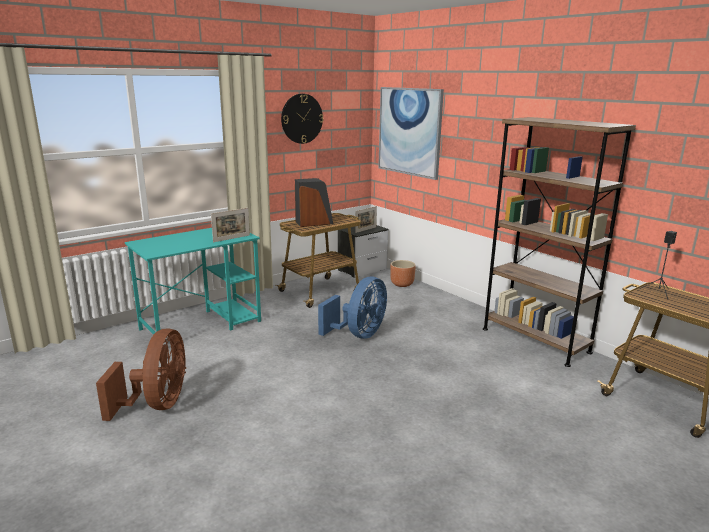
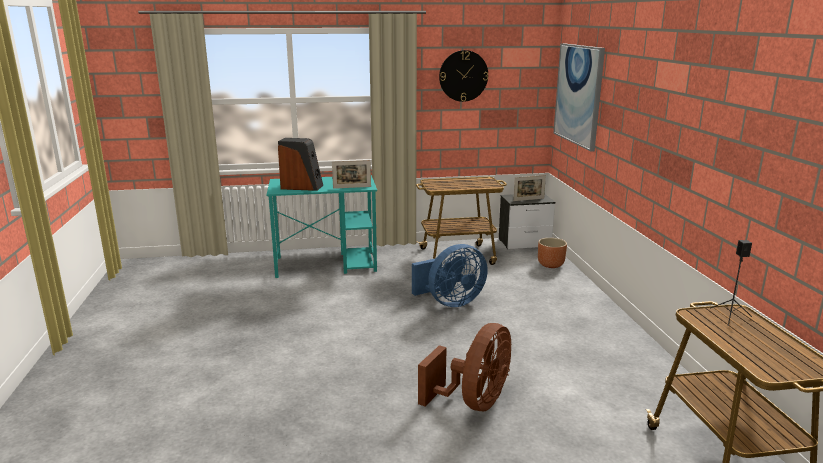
camera: 30 degrees right, 0 degrees up
brown fan [96,328,186,421] -> brown fan moved to [418,323,511,411]
speaker [295,178,333,227] -> speaker moved to [278,138,323,191]
brown bookcase [483,117,636,367] -> none

